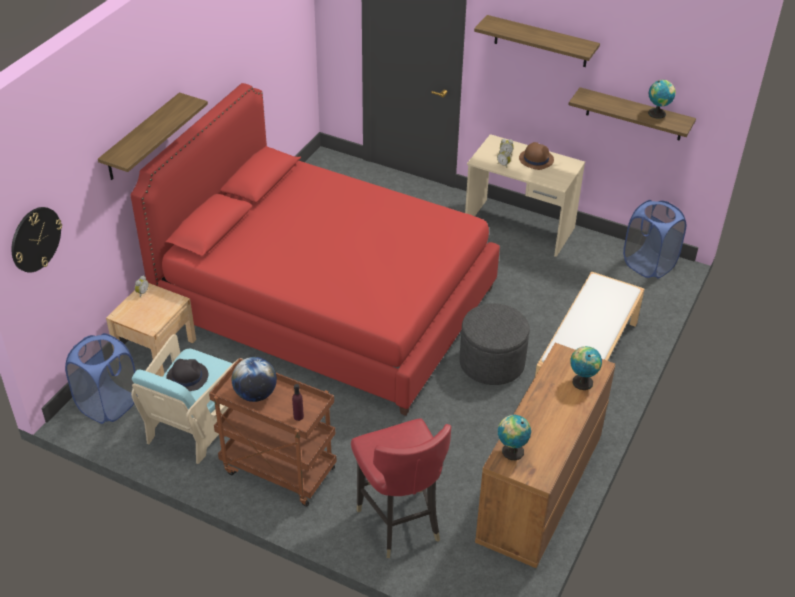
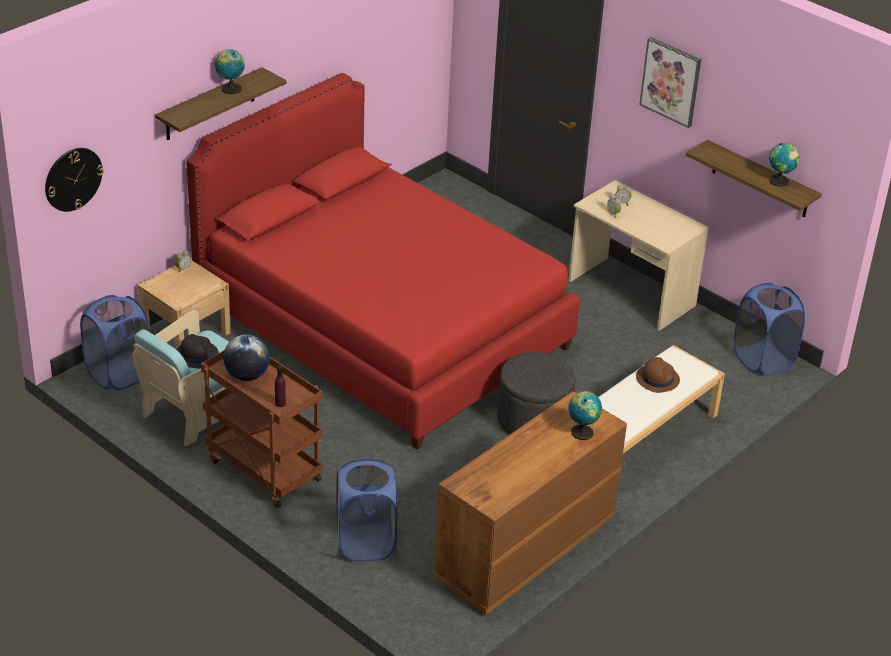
camera: 15 degrees right, 5 degrees down
red chair [351,419,451,558] -> blue laundry basket [336,458,398,561]
shelf [474,15,600,67] -> picture [639,37,701,128]
globe [498,415,531,460] -> globe moved to [215,49,245,94]
brown hat [519,142,554,170] -> brown hat moved to [636,357,680,393]

